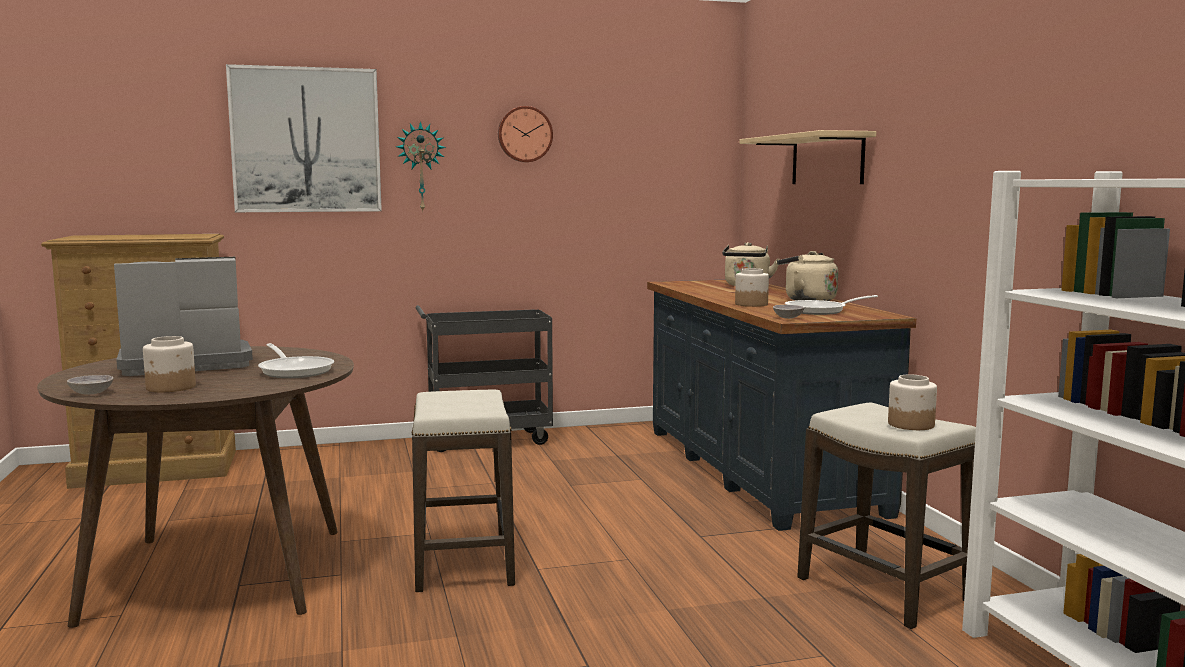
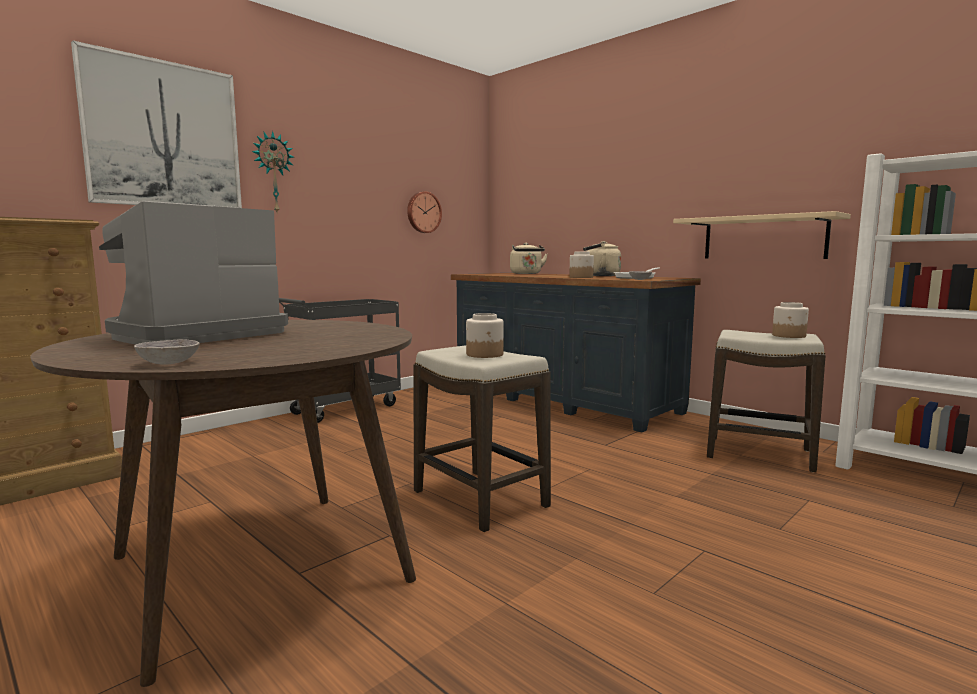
camera: 30 degrees left, 0 degrees up
jar [143,336,196,392] -> jar moved to [466,313,504,358]
frying pan [258,343,334,378] -> none
wall clock [498,106,553,162] -> wall clock moved to [407,191,442,233]
beige shelf [740,130,876,184] -> beige shelf moved to [673,211,851,259]

